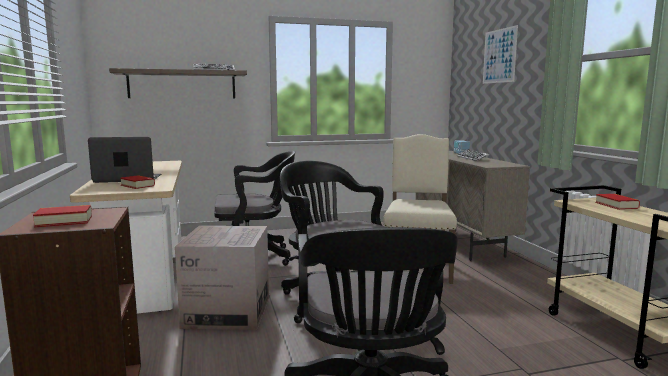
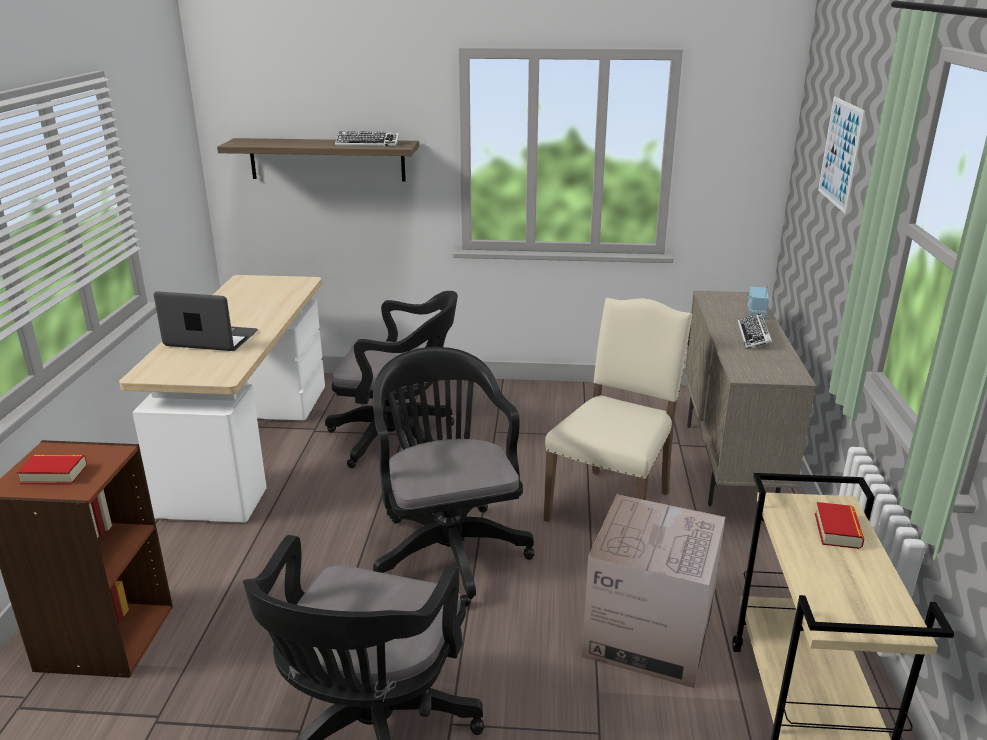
camera: 20 degrees right, 15 degrees up
book [120,175,155,189] -> none
cardboard box [175,226,269,330] -> cardboard box moved to [582,494,725,688]

